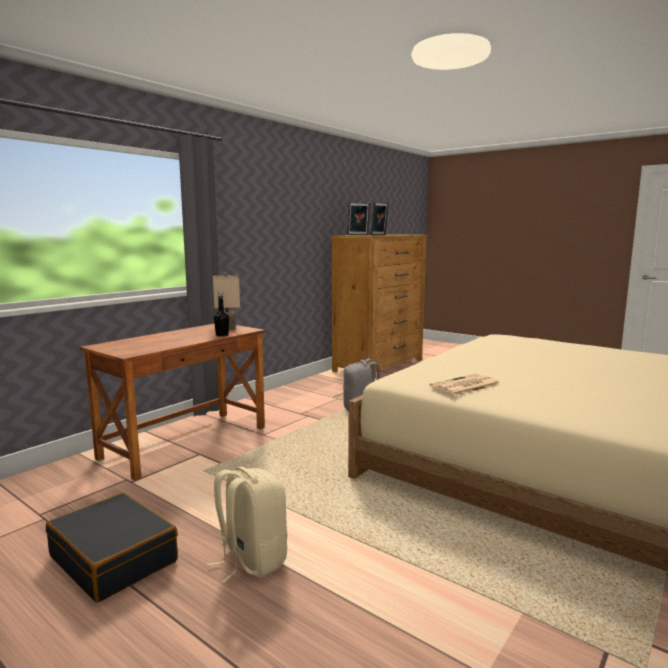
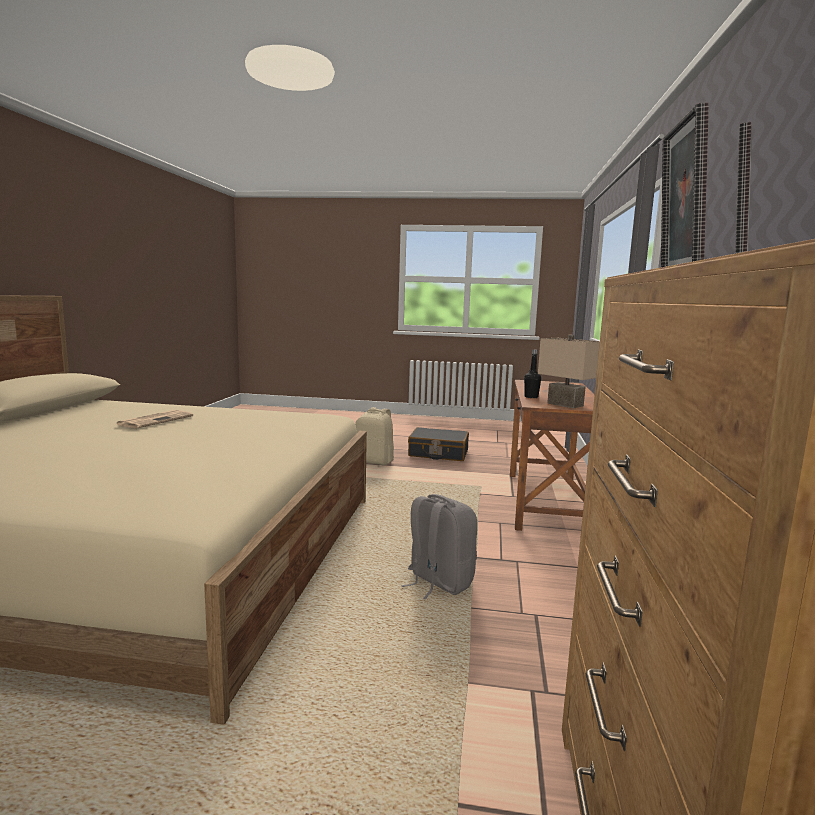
camera: 150 degrees right, 0 degrees up
newspaper [429,374,501,396] -> newspaper moved to [116,410,193,428]

